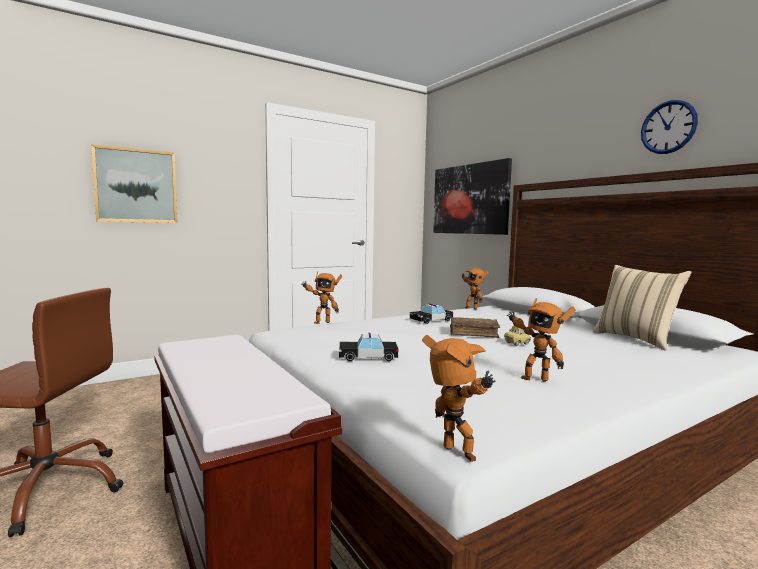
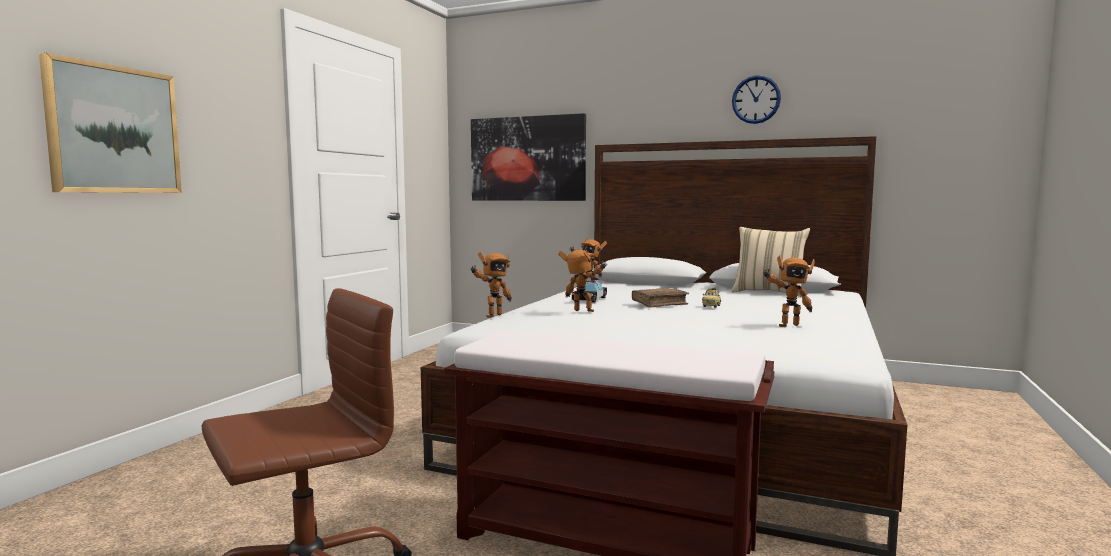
camera: 35 degrees left, 0 degrees up
toy car [339,333,398,361] -> none
toy robot [422,335,496,462] -> toy robot moved to [558,250,606,312]

